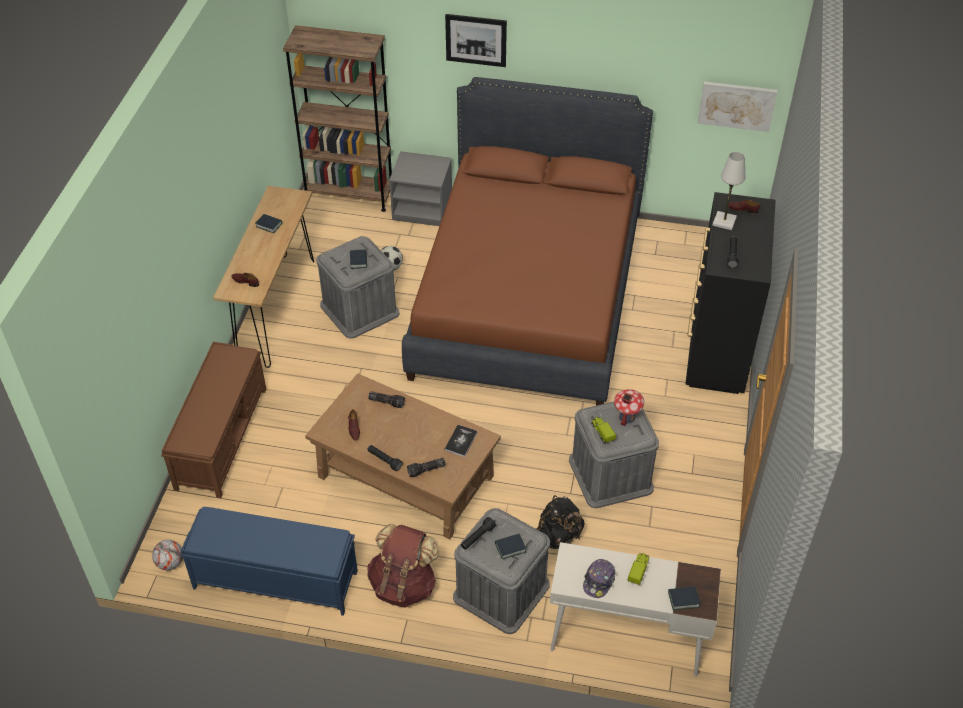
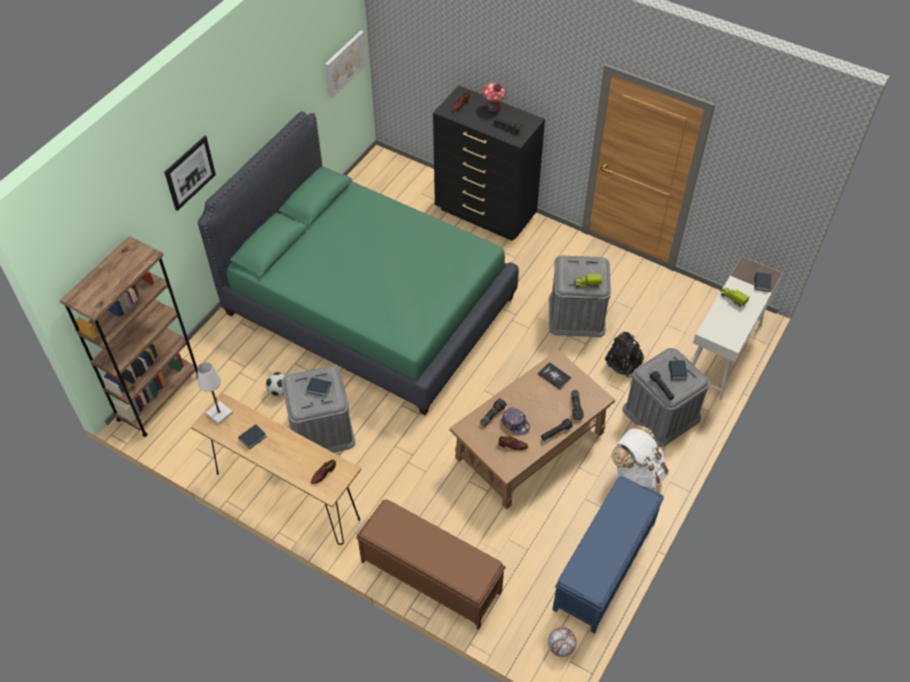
camera: 70 degrees left, 5 degrees up
brown backpack [367,524,440,607] -> white backpack [611,425,669,491]
grey nightstand [389,151,452,226] -> none
brown bed [402,77,653,406] -> green bed [198,111,519,415]
cap [583,559,615,598] -> cap moved to [501,408,530,435]
toy house [614,389,644,426] -> toy house moved to [482,82,505,112]
white table lamp [713,152,745,230] -> white table lamp moved to [197,362,233,425]

